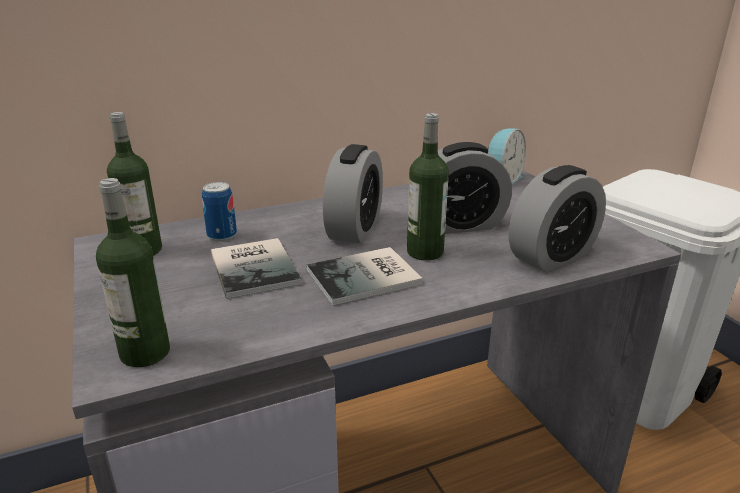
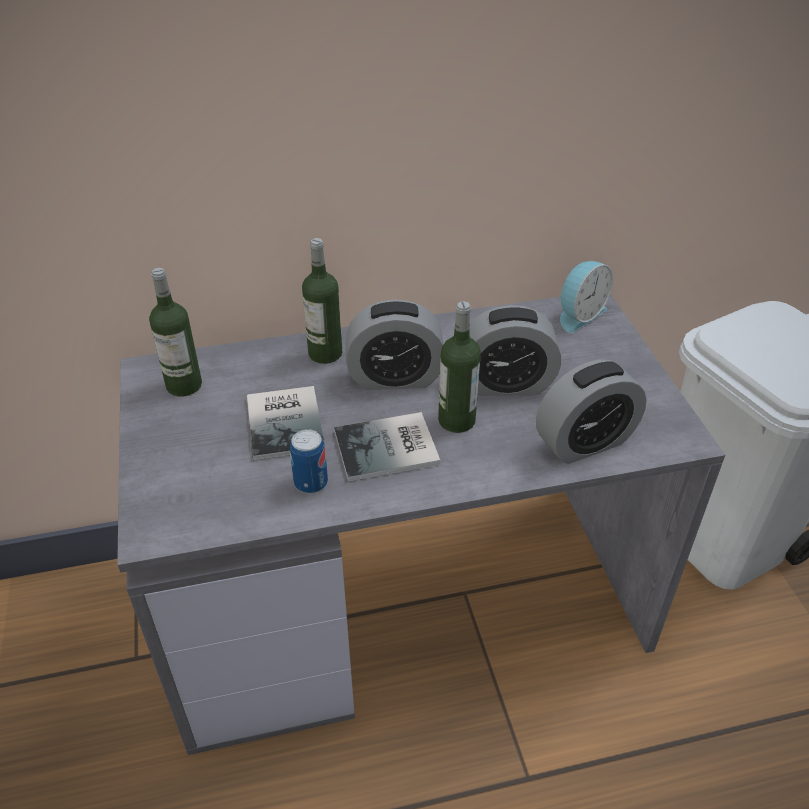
camera: 10 degrees right, 15 degrees up
bottle [96,178,170,367] -> bottle moved to [302,238,342,364]
can [202,182,237,241] -> can moved to [290,429,328,494]
alarm clock [323,144,383,244] -> alarm clock turned 60 degrees clockwise [346,299,443,390]

